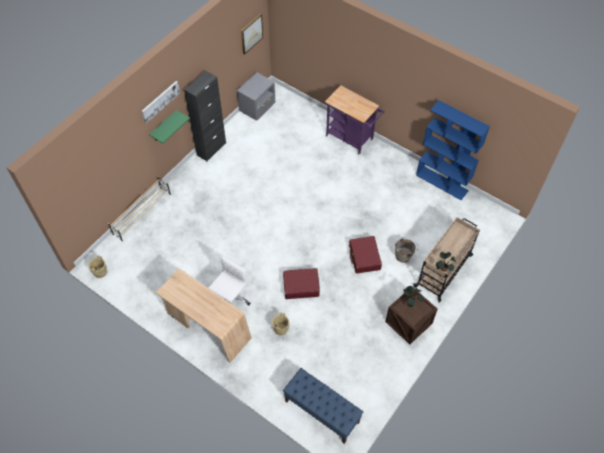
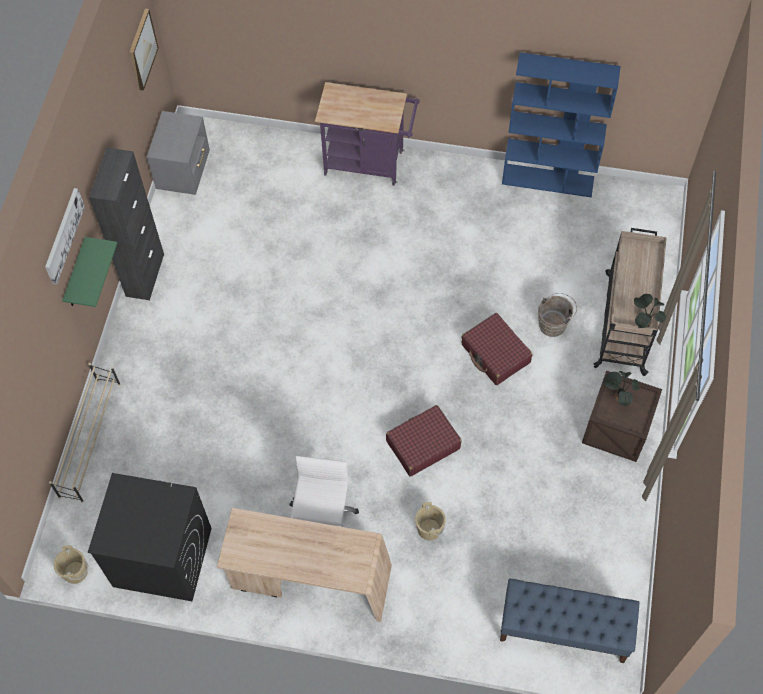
camera: 25 degrees left, 5 degrees up
none -> black washing machine [88,473,211,601]

